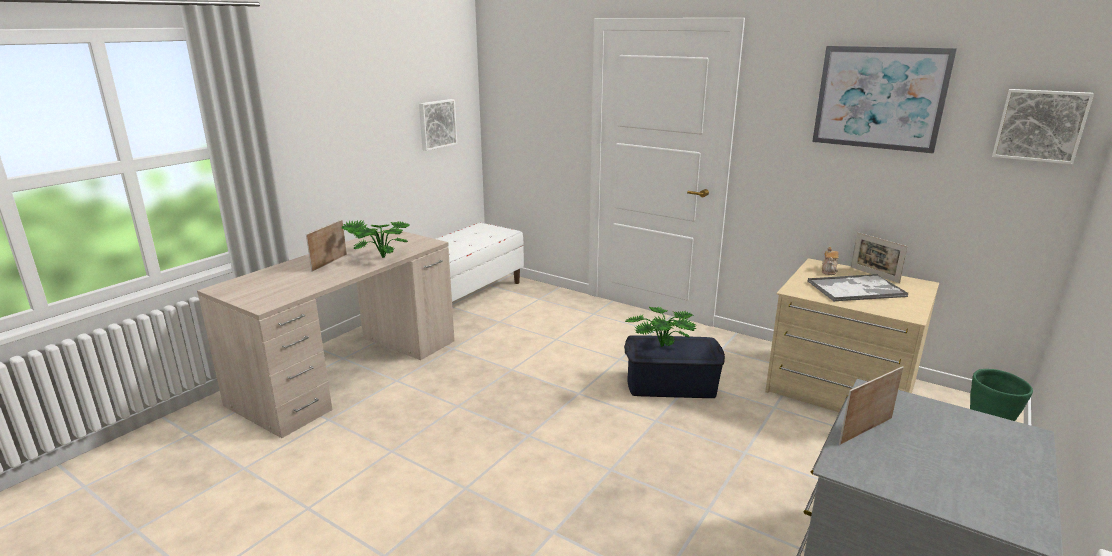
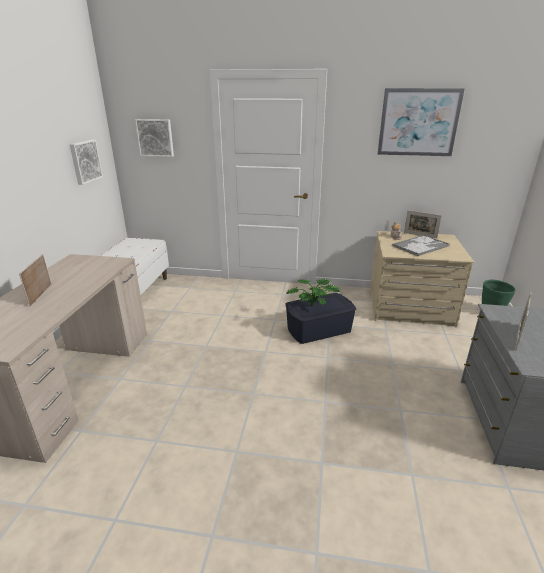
camera: 25 degrees left, 5 degrees up
potted plant [341,220,410,258] -> none
picture [992,89,1094,164] -> picture moved to [135,119,174,157]

